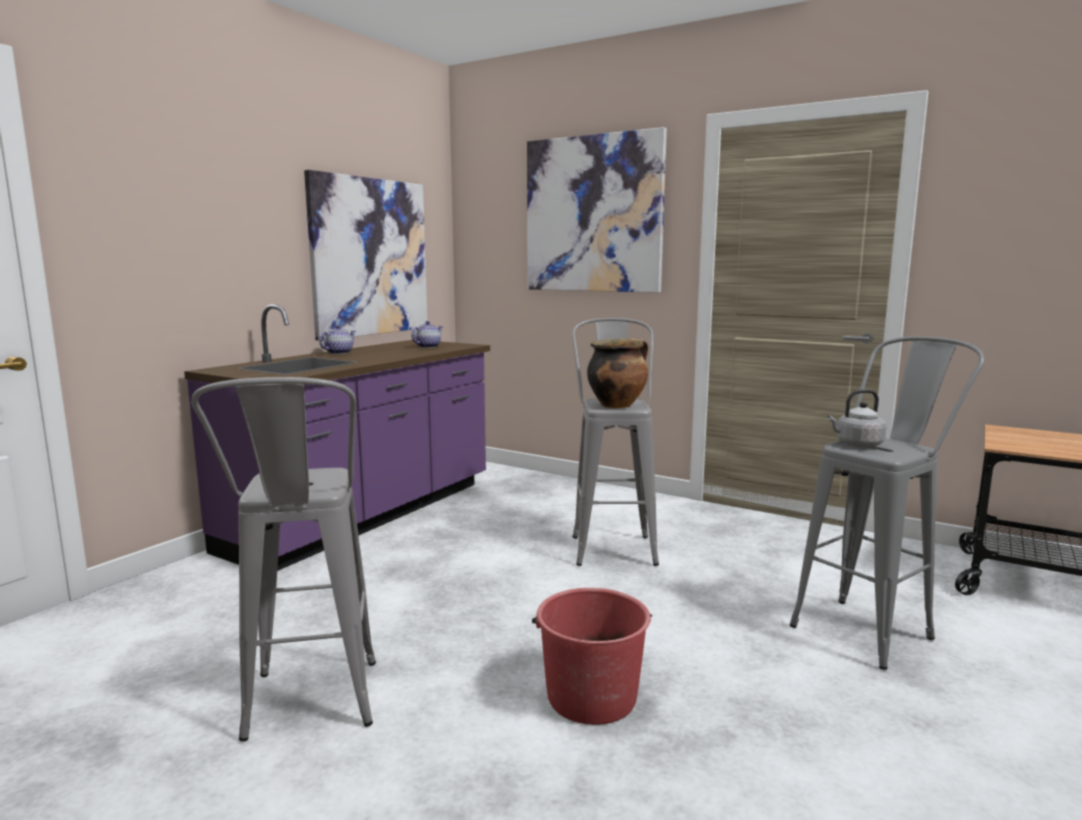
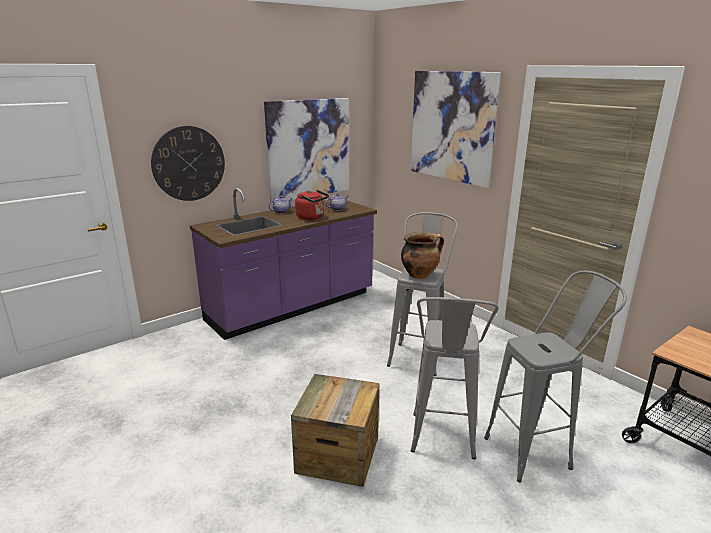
camera: 20 degrees right, 10 degrees up
grey stool [191,377,376,742] -> grey stool moved to [411,297,499,459]
red bucket [532,588,652,725] -> crate [291,374,379,487]
grey kettle [827,389,887,447] -> none
none -> wall clock [151,126,225,201]
none -> red kettle [295,190,329,220]

